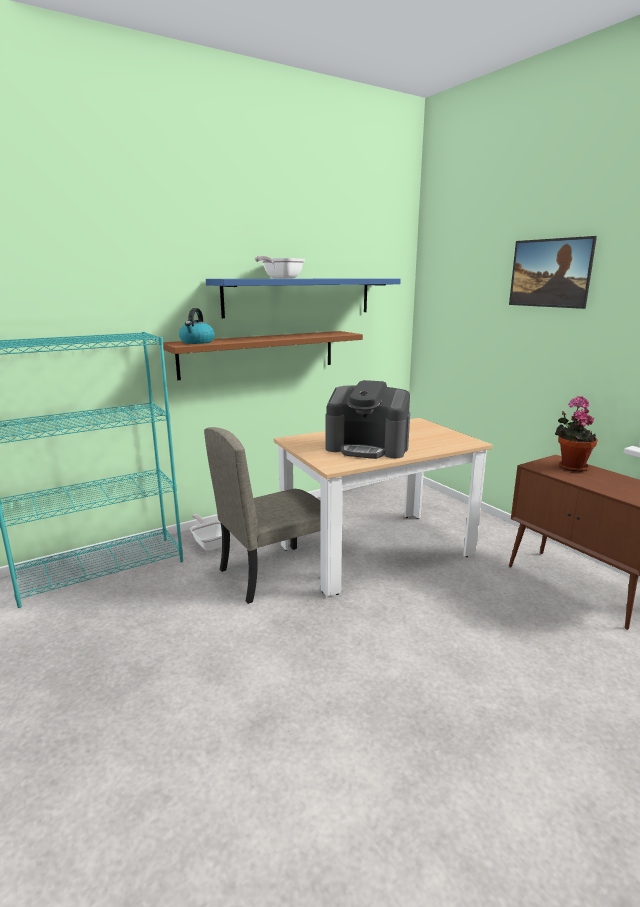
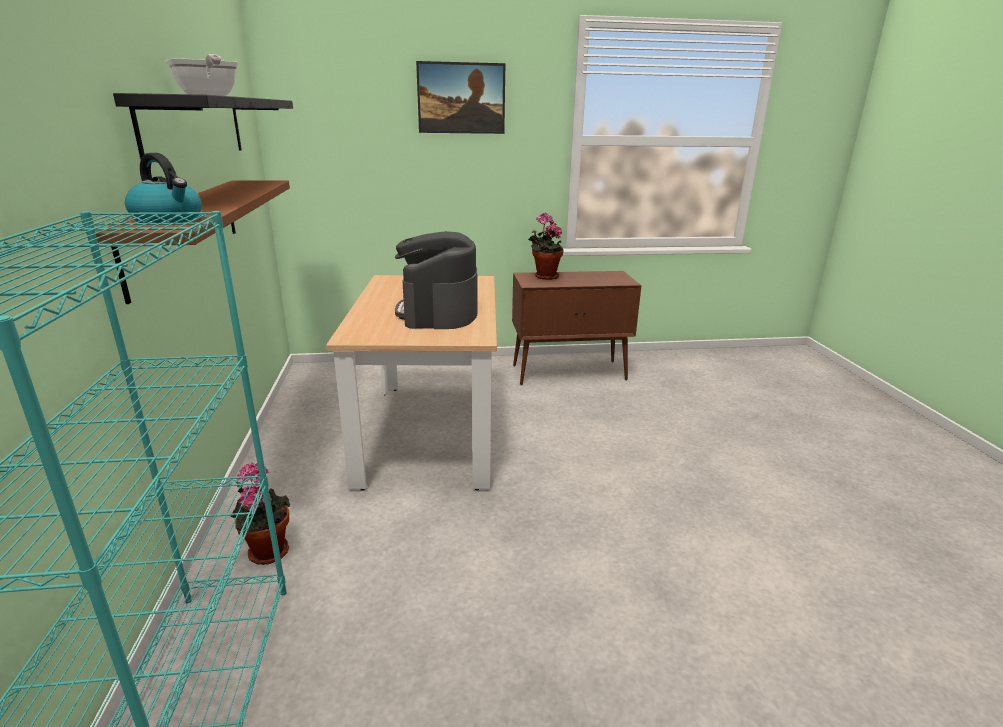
camera: 65 degrees left, 5 degrees up
frying pan [190,514,232,551] -> potted plant [230,462,291,565]
beige chair [204,427,320,604] -> none
blue shelf [206,279,401,318] -> black shelf [113,93,293,159]
coffee machine [325,380,410,459] -> coffee machine turned 135 degrees clockwise [395,231,477,329]

